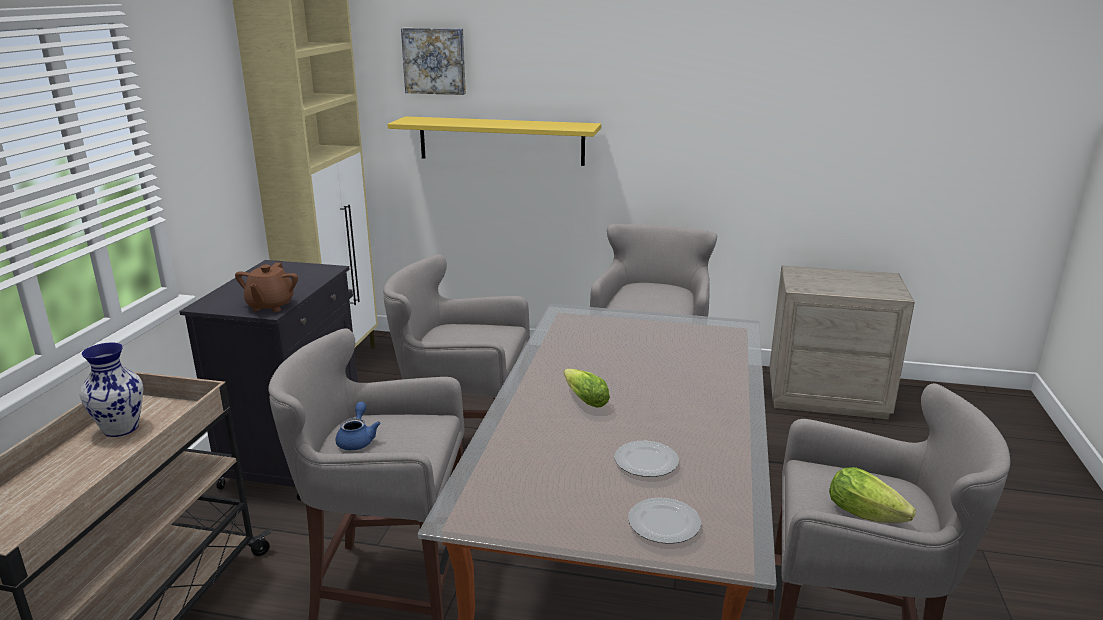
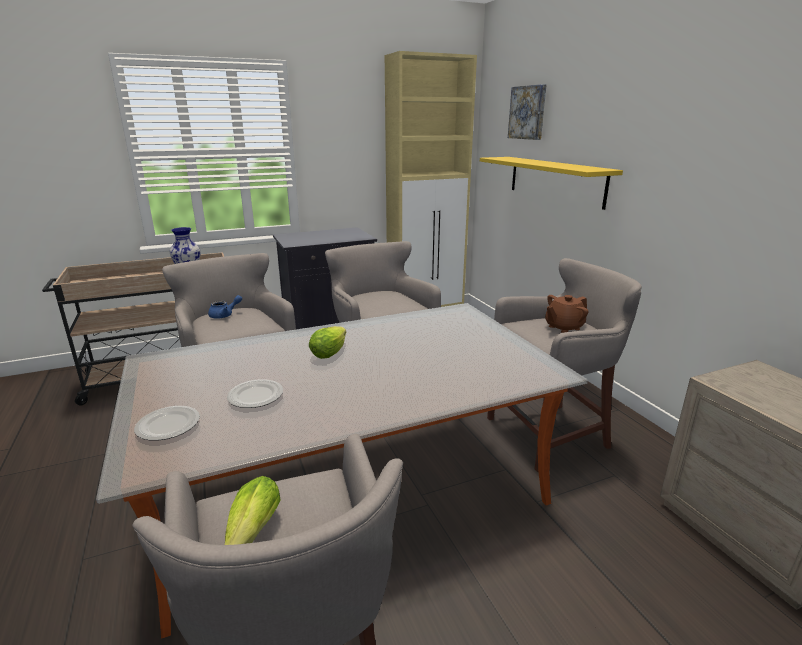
camera: 55 degrees right, 0 degrees up
brown teapot [235,262,298,312] -> brown teapot moved to [545,295,589,333]

